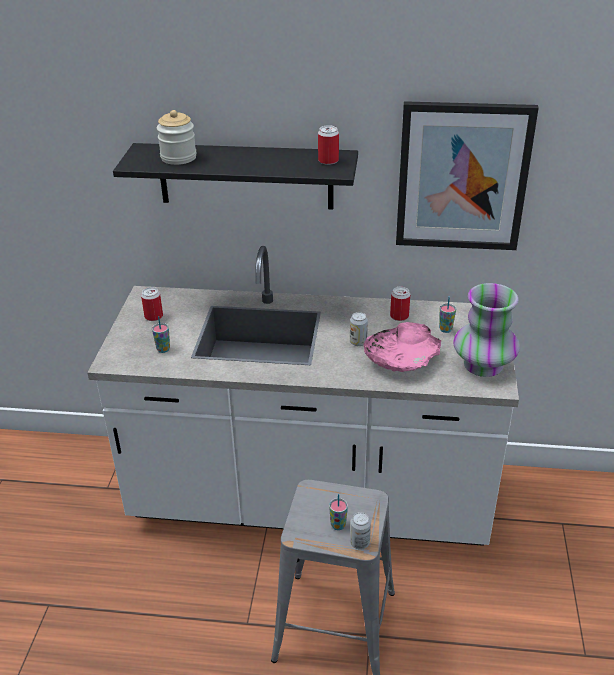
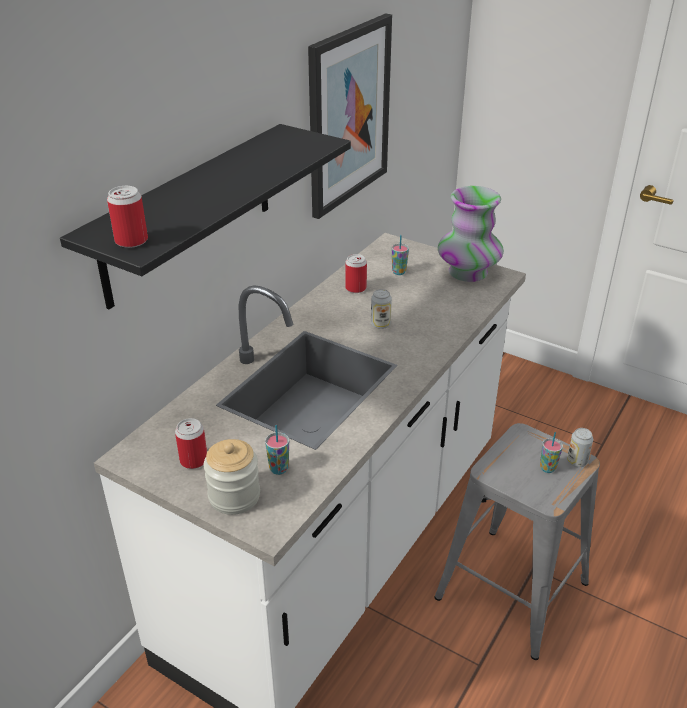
camera: 65 degrees left, 0 degrees up
jar [157,110,197,165] -> jar moved to [204,439,260,515]
can [318,125,339,165] -> can moved to [107,186,148,248]
pink bowl [364,322,441,372] -> none

